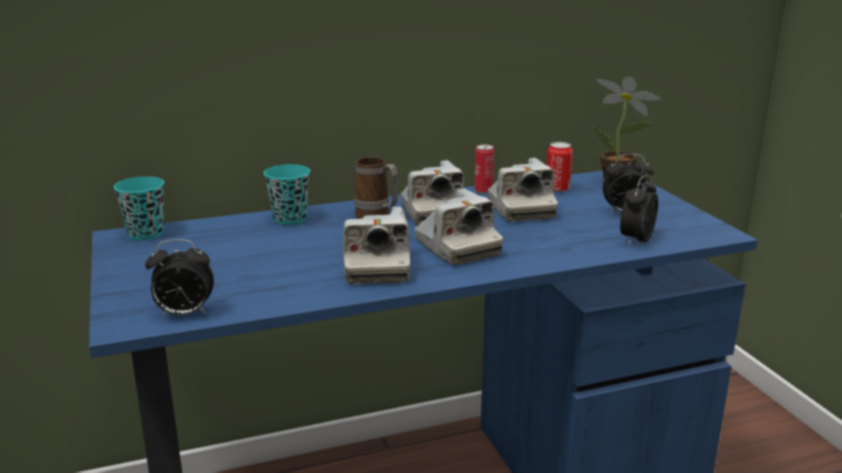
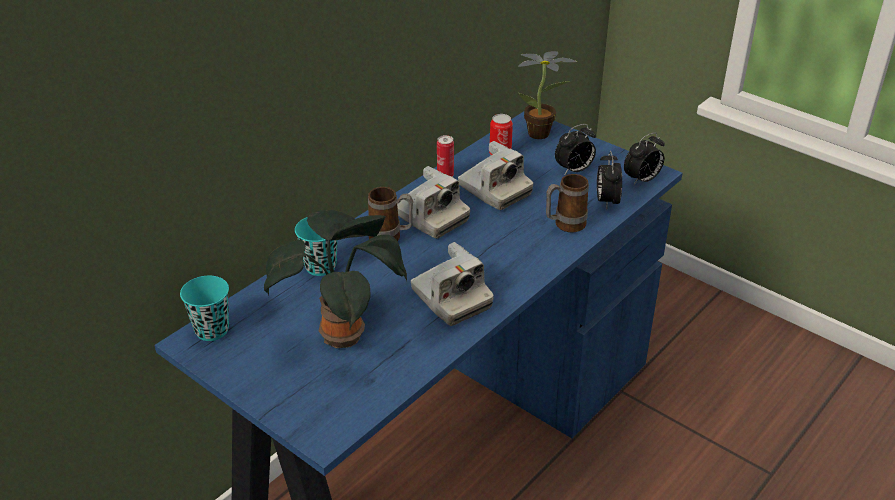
camera: 30 degrees left, 15 degrees up
alarm clock [145,239,214,317] -> alarm clock moved to [624,132,665,185]
camera [414,188,503,265] -> none
none -> potted plant [264,210,407,348]
none -> mug [546,174,589,232]

